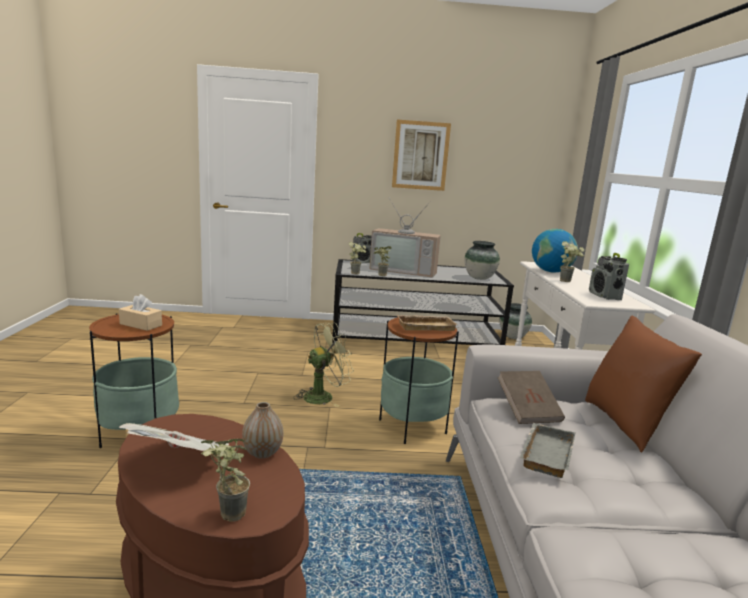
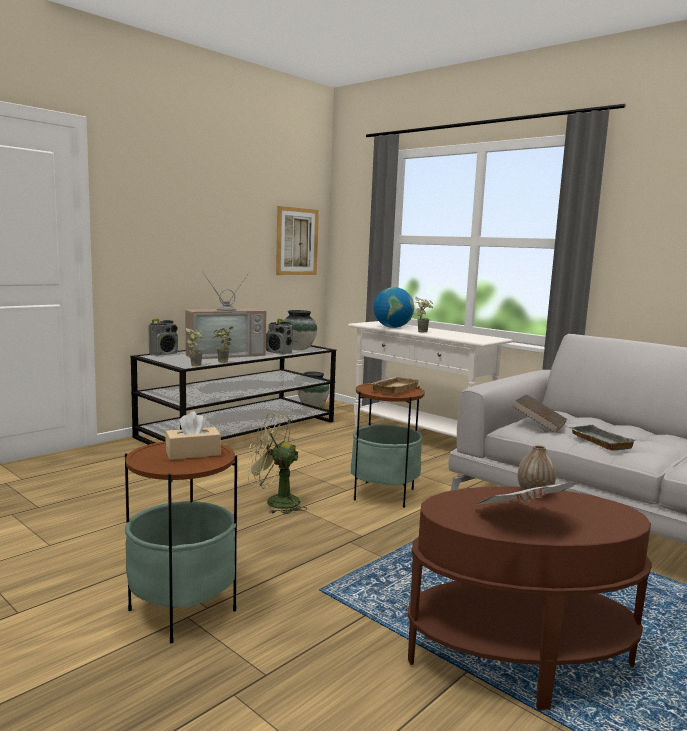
camera: 45 degrees left, 5 degrees down
potted plant [201,439,250,522] -> none
green fan [293,322,354,407] -> green fan turned 90 degrees counterclockwise [246,413,307,514]
picture [392,120,451,191] -> picture moved to [276,206,319,275]
brown pillow [585,316,702,453] -> none
radio [589,253,629,300] -> radio moved to [266,319,293,354]

